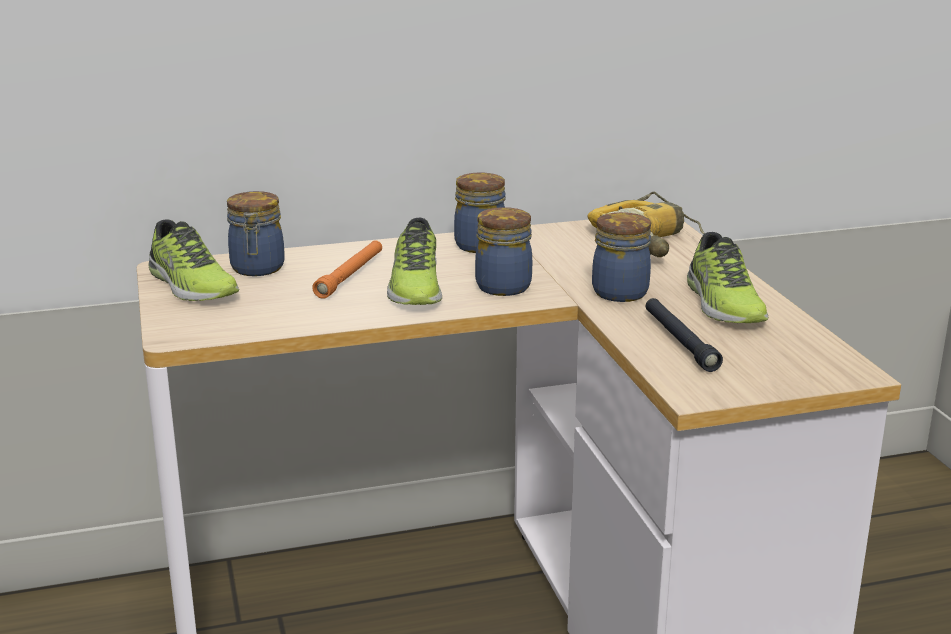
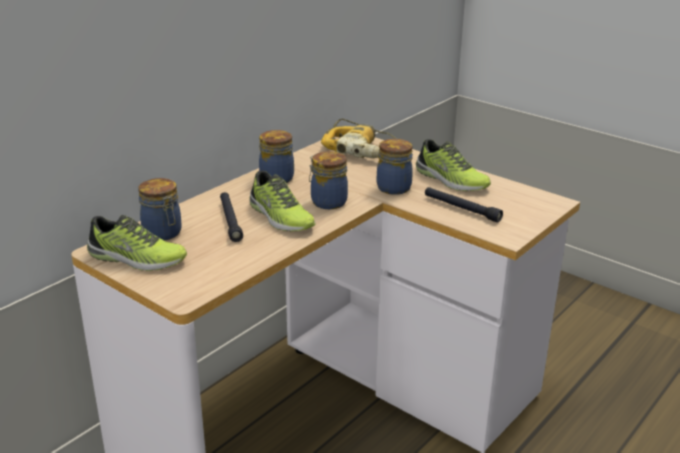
camera: 35 degrees left, 5 degrees up
orange flashlight [312,240,382,299] -> black flashlight [220,192,243,242]

